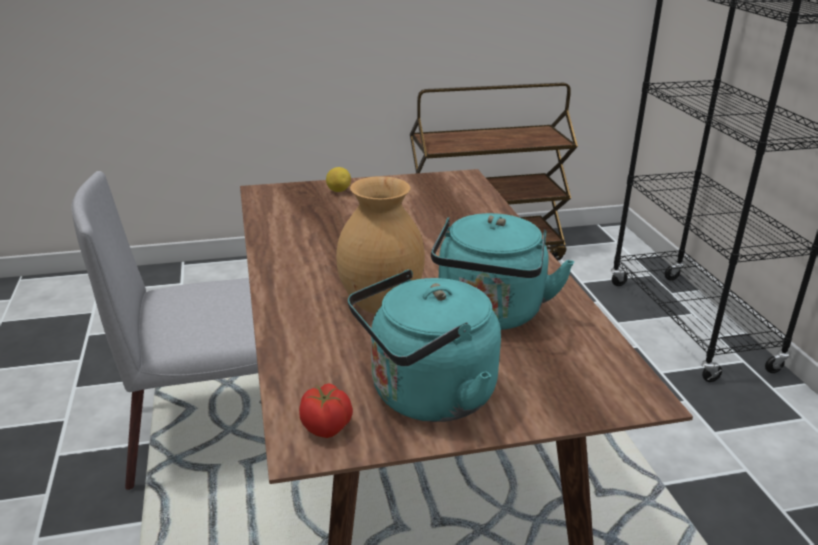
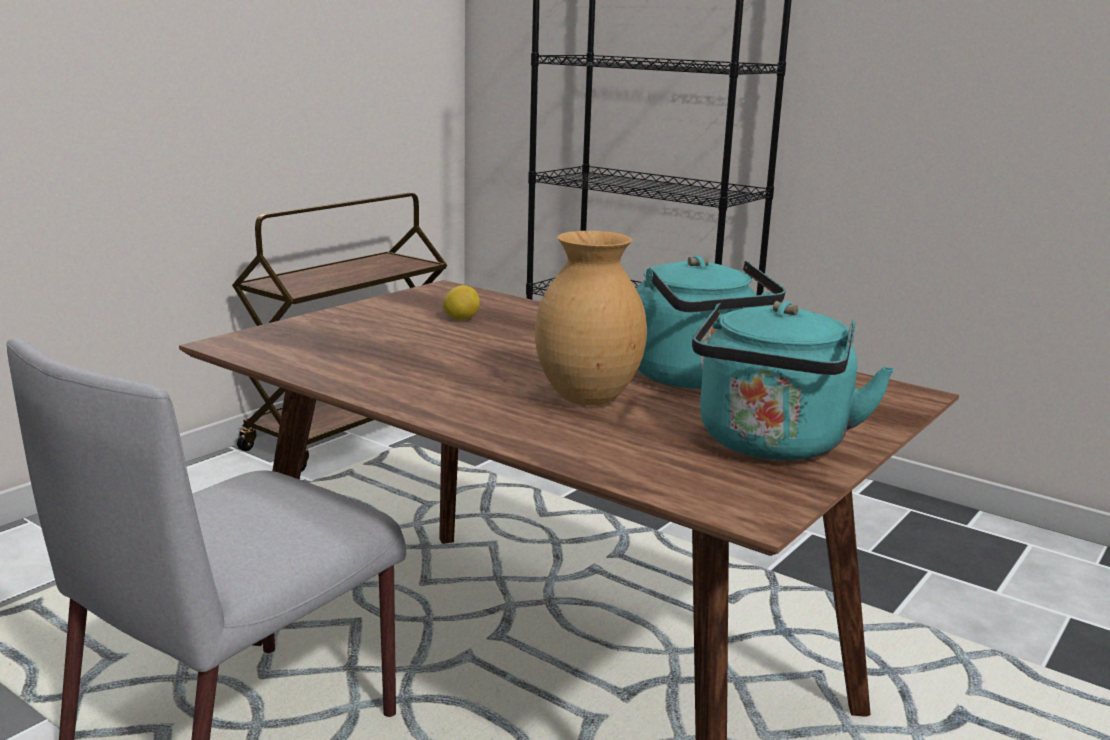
camera: 40 degrees left, 10 degrees down
tomato [299,383,353,438] -> none
lemon [326,167,351,192] -> lemon moved to [443,285,480,320]

